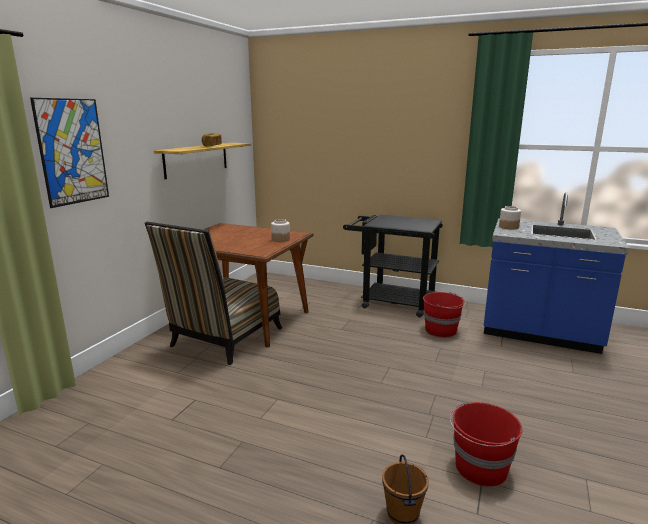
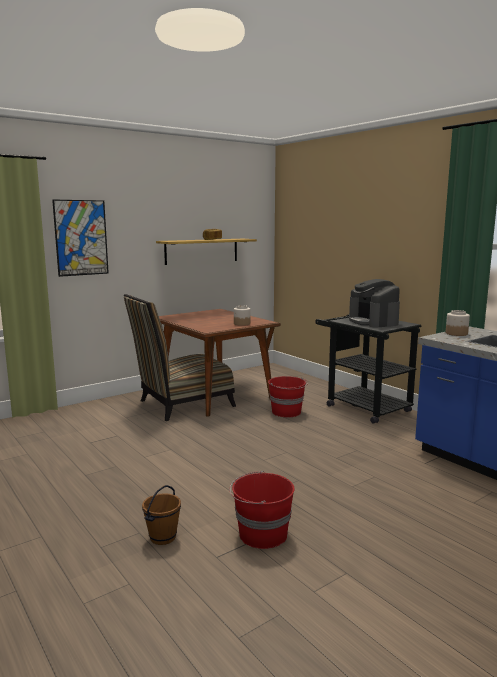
camera: 30 degrees right, 5 degrees down
red bucket [423,292,466,337] -> red bucket moved to [268,376,308,417]
none -> coffee machine [349,279,400,328]

